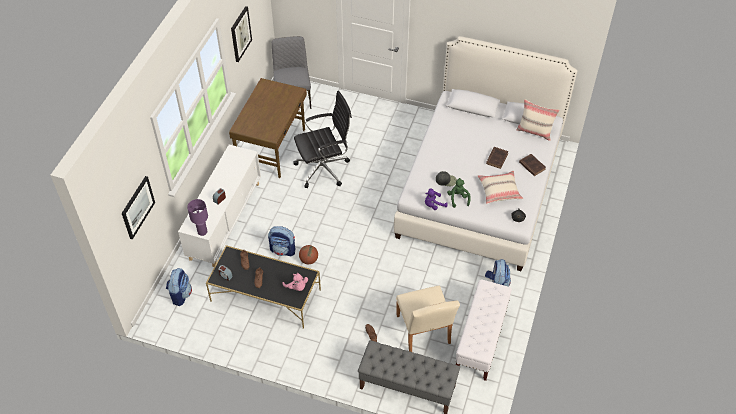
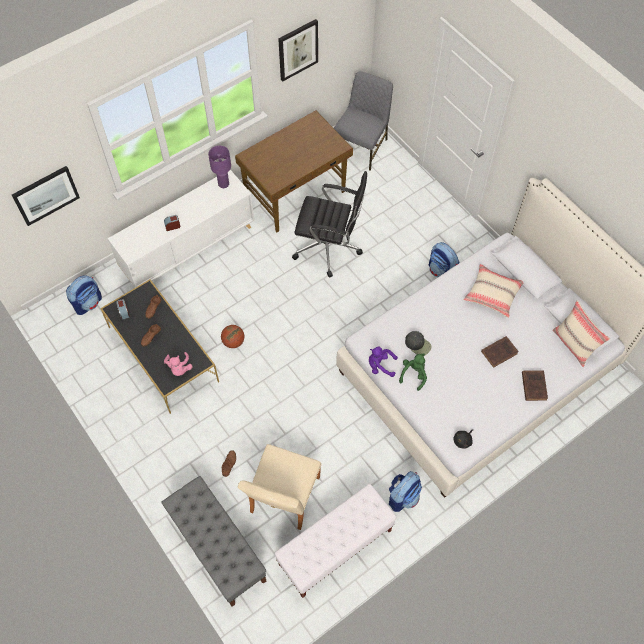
camera: 35 degrees right, 10 degrees up
purple table lamp [187,199,208,236] -> purple table lamp moved to [208,146,231,188]
backpack [268,226,295,257] -> backpack moved to [429,242,460,277]
beige pillow [478,171,523,204] -> beige pillow moved to [464,264,523,318]

